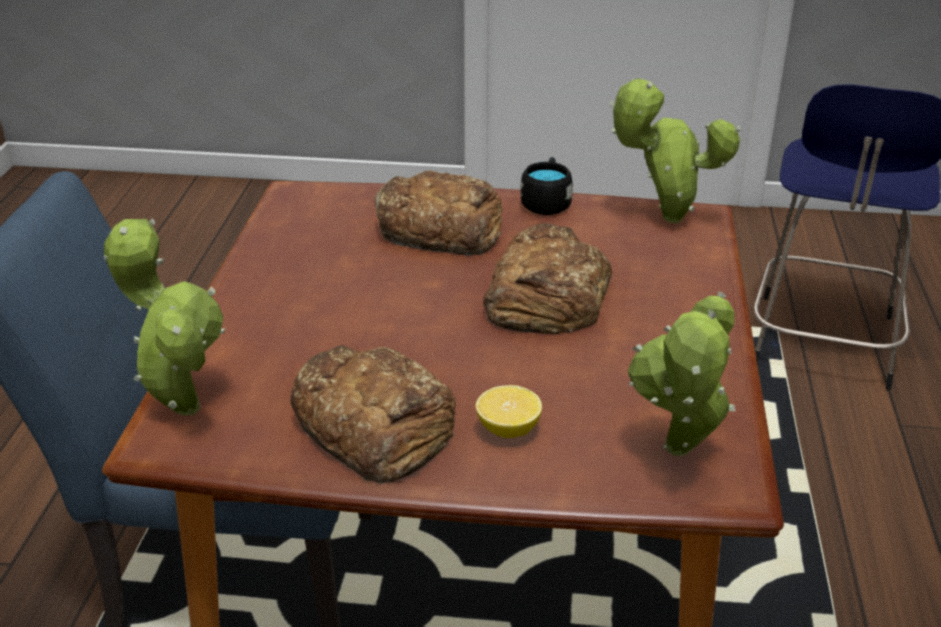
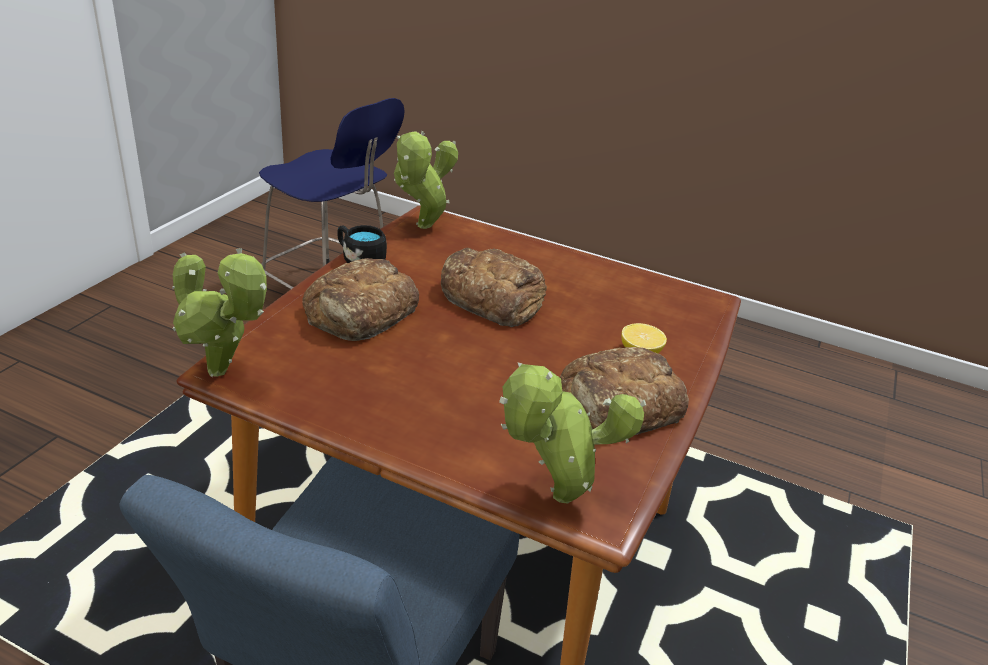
camera: 75 degrees left, 0 degrees up
potted plant [628,292,736,456] -> potted plant moved to [172,248,267,377]

